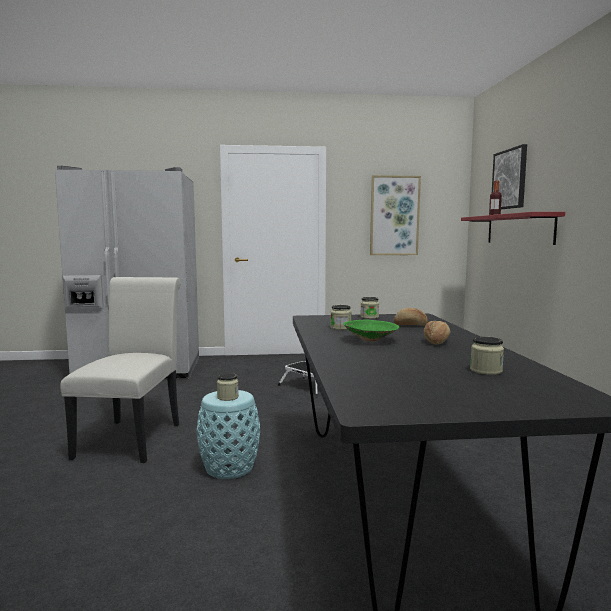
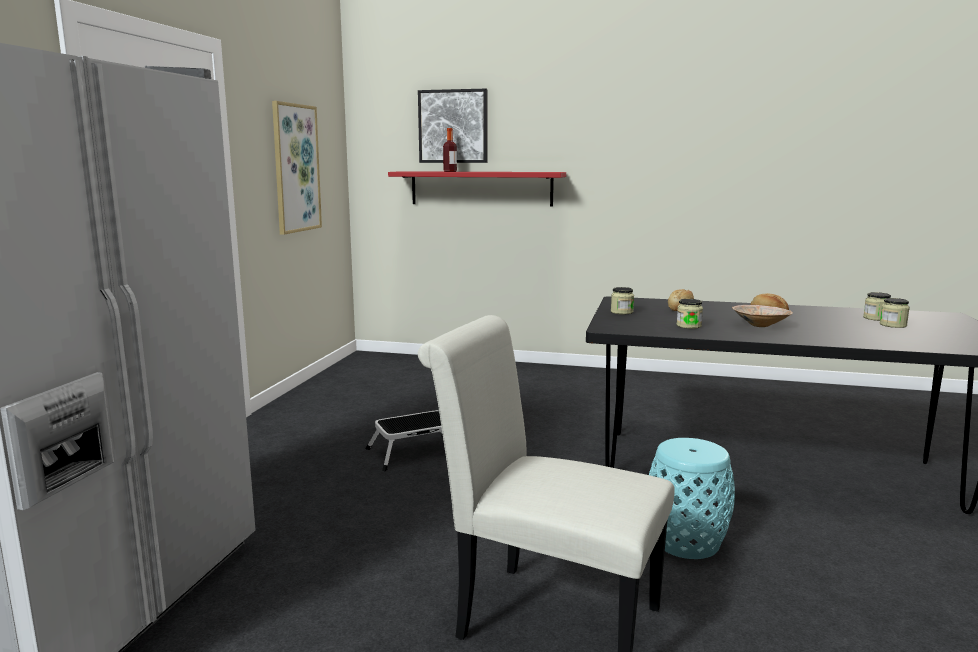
camera: 70 degrees left, 5 degrees up
jar [217,373,239,401] -> jar moved to [880,298,910,328]
green bowl [343,320,399,342] -> beige bowl [732,305,793,327]

